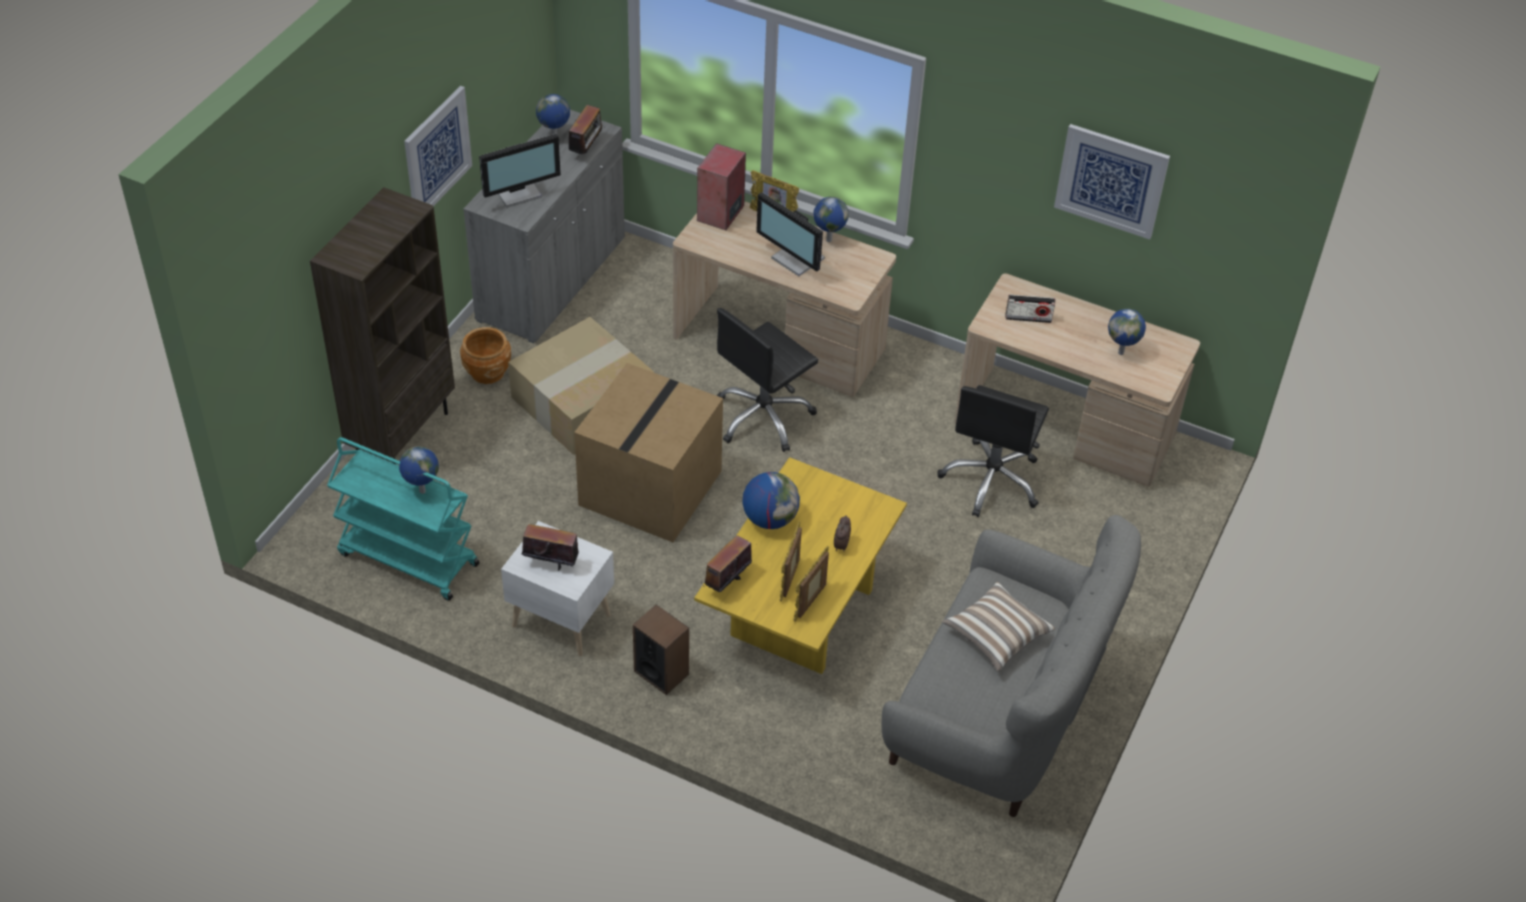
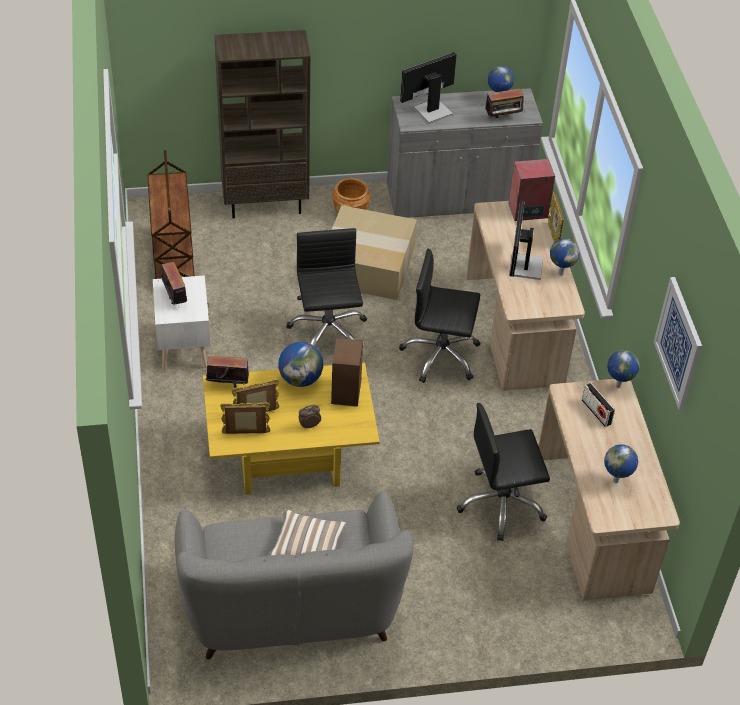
camera: 55 degrees right, 0 degrees up
turquoise cart [327,437,479,601] -> brown cart [147,150,195,279]
globe [399,446,439,494] -> globe moved to [607,350,639,388]
picture [404,86,472,206] -> none
monitor [479,134,561,208] -> monitor turned 120 degrees clockwise [400,52,457,124]
cardboard box [574,363,723,542] -> black office chair [287,228,367,347]
speaker [633,605,689,695] -> speaker moved to [331,338,363,407]

